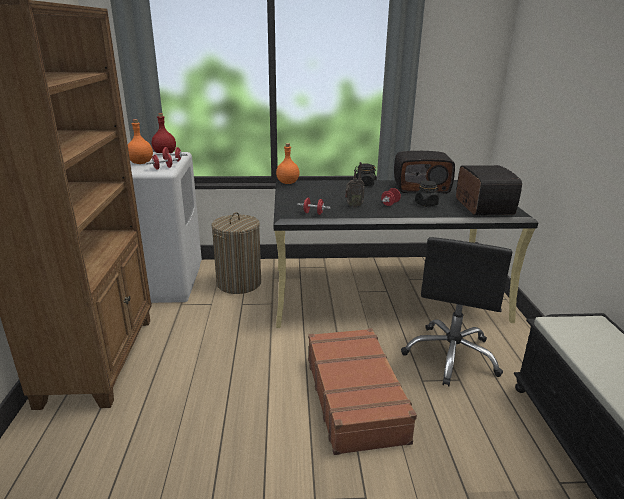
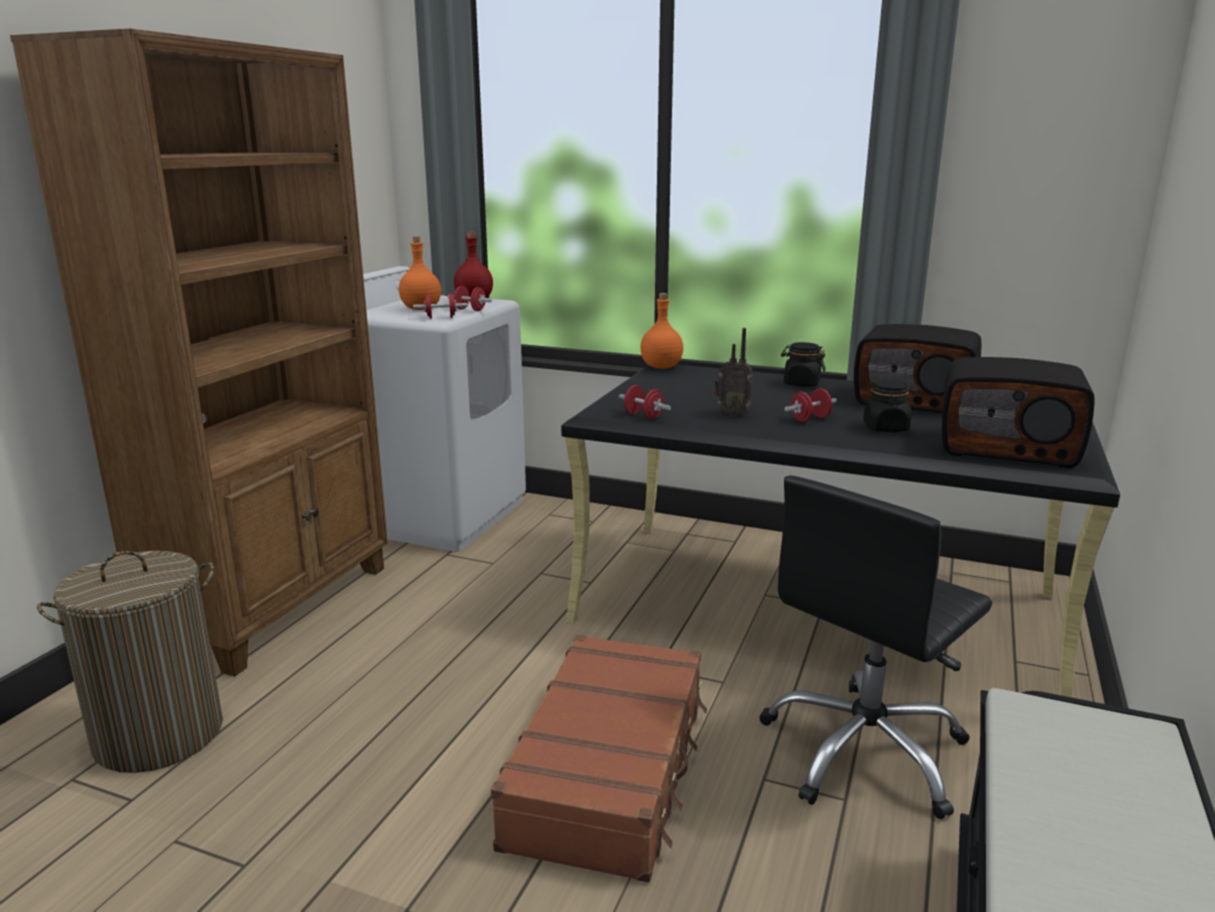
camera: 25 degrees right, 5 degrees down
laundry basket [211,212,261,294] -> laundry basket moved to [37,551,223,773]
radio [456,165,522,215] -> radio turned 90 degrees clockwise [942,357,1094,468]

